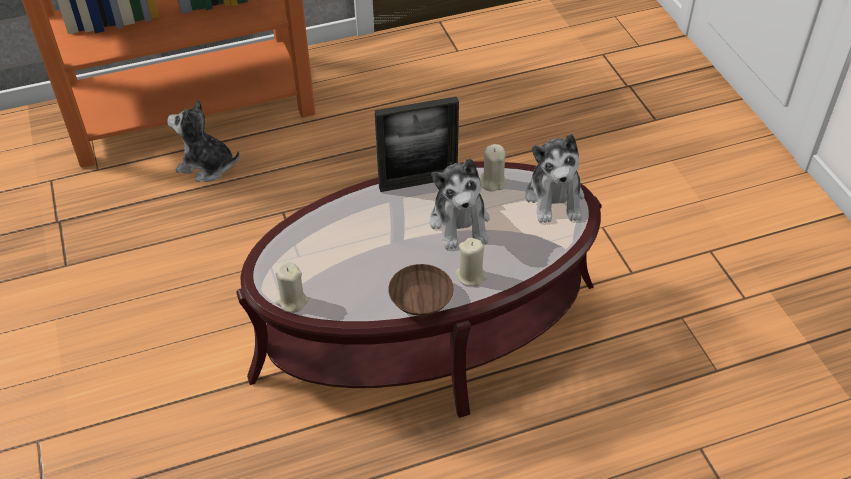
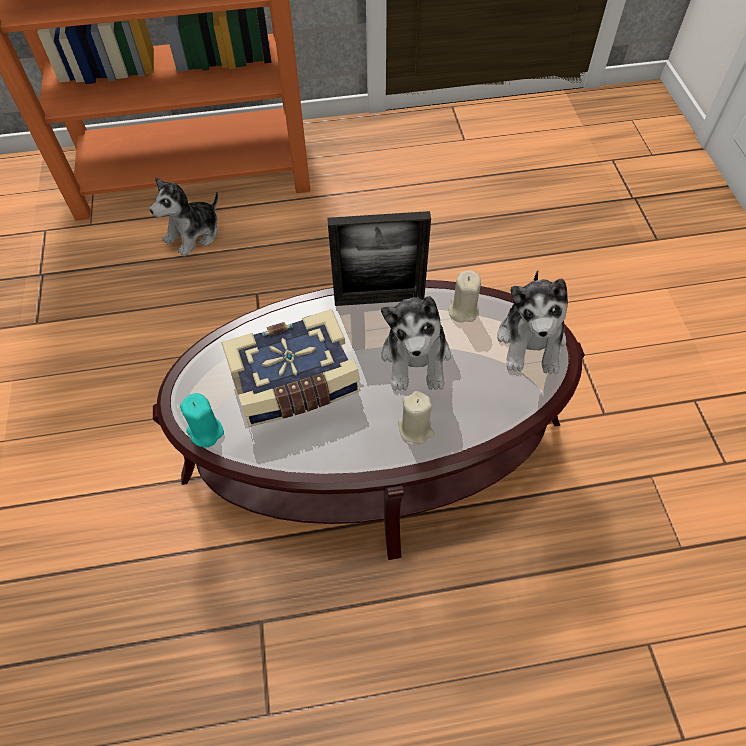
camera: 10 degrees right, 10 degrees up
plush toy [167,99,240,182] -> plush toy turned 75 degrees counterclockwise [149,177,218,256]
beige candle [275,262,309,313] -> turquoise candle [180,393,224,448]
brown bowl [388,264,454,316] -> none
none -> book [221,309,361,427]

